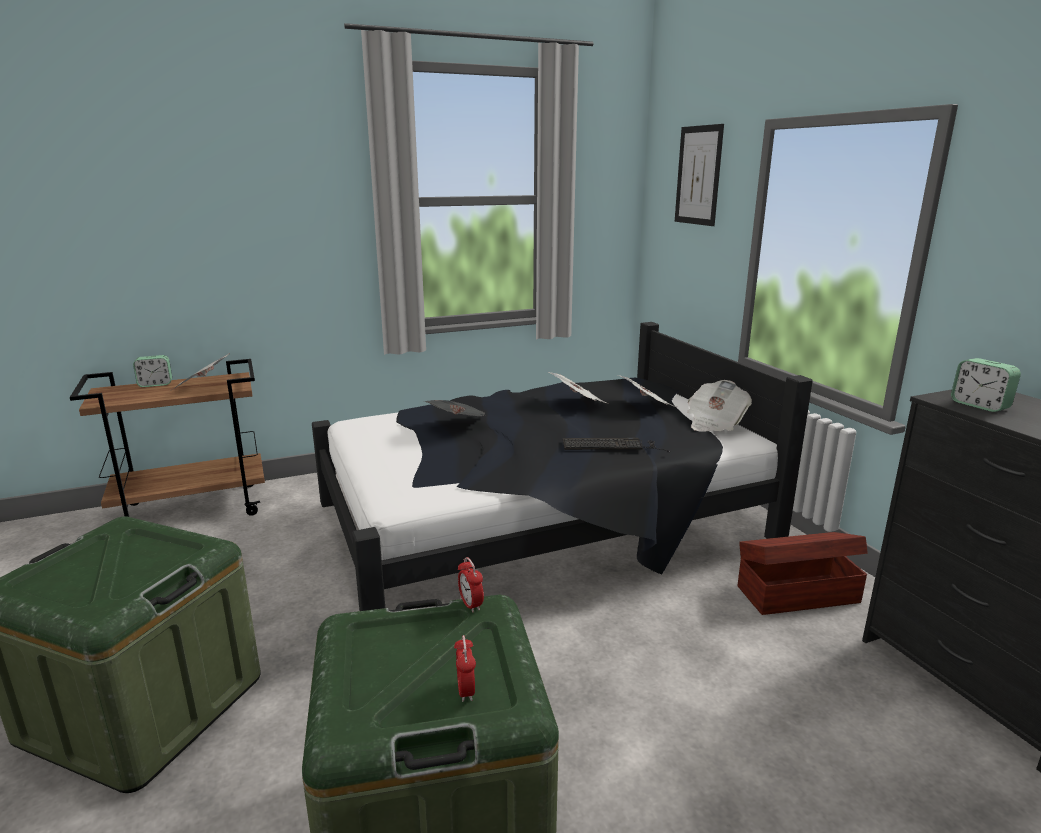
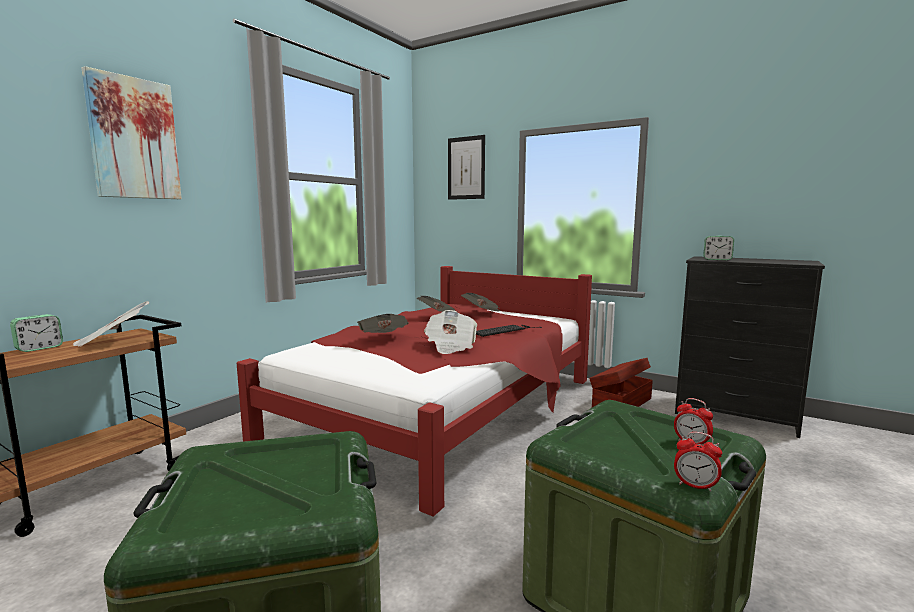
camera: 35 degrees left, 10 degrees down
black bed [312,322,813,611] -> red bed [237,266,592,517]
alarm clock [458,557,484,613] -> alarm clock moved to [674,432,722,492]
newspaper [687,380,752,432] -> newspaper moved to [424,310,477,354]
none -> picture [82,66,182,199]

